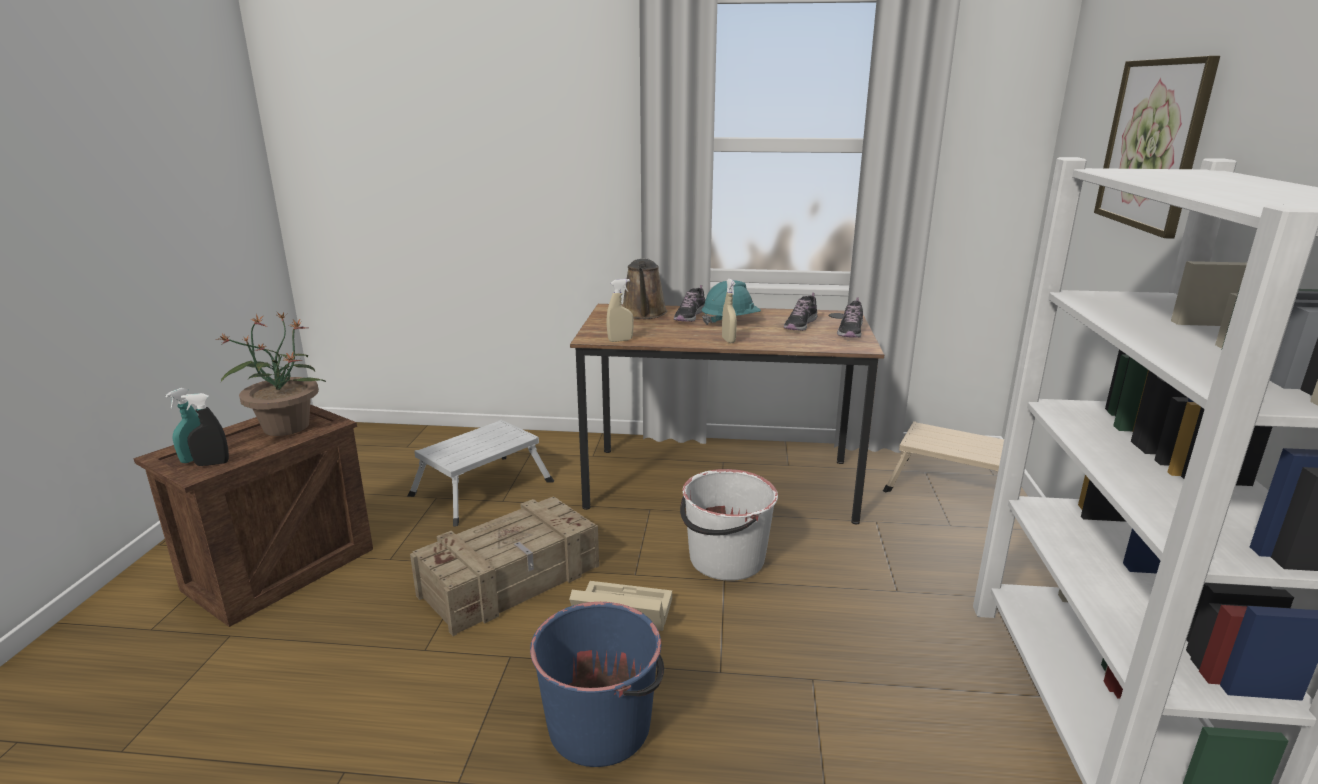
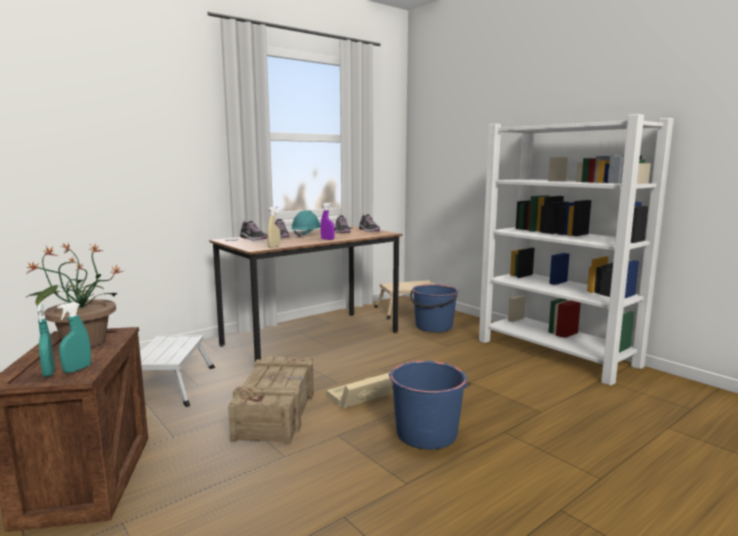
camera: 45 degrees left, 10 degrees down
black spray bottle [181,393,229,466] -> turquoise spray bottle [57,302,91,373]
brown watering can [623,258,667,319] -> shoe [240,220,267,240]
white bucket [680,469,778,581] -> none
beige spray bottle [722,279,737,343] -> purple spray bottle [320,203,335,240]
picture [1094,56,1220,239] -> none
none -> blue bucket [410,284,458,332]

